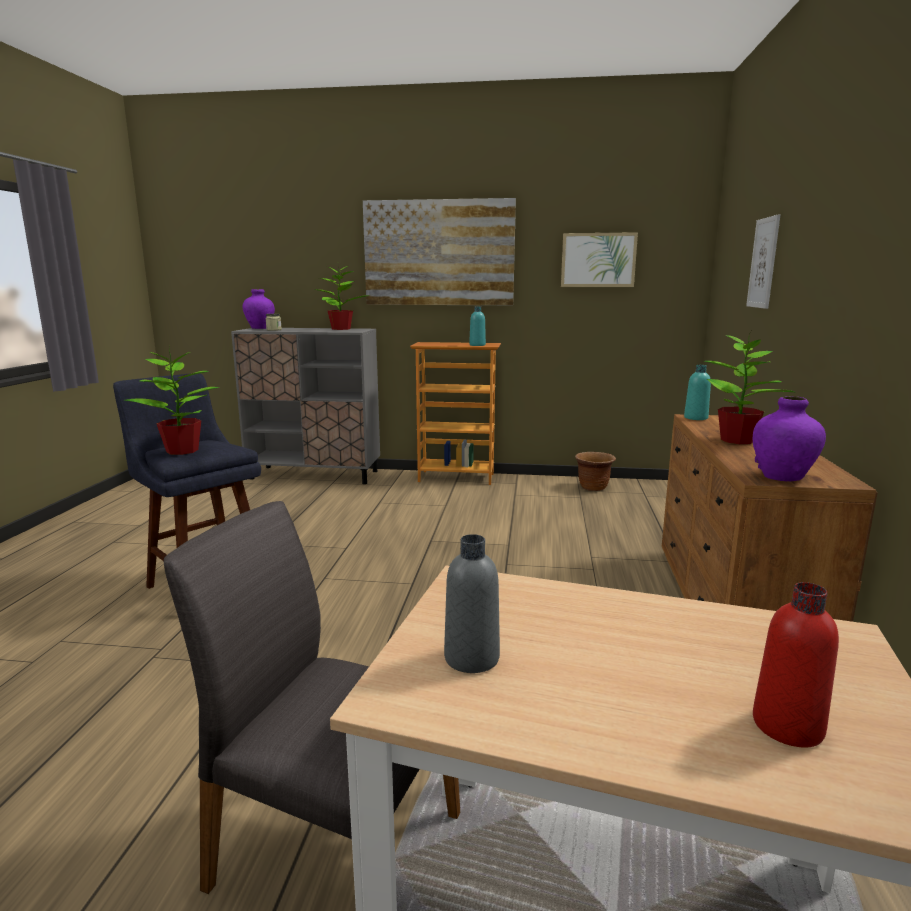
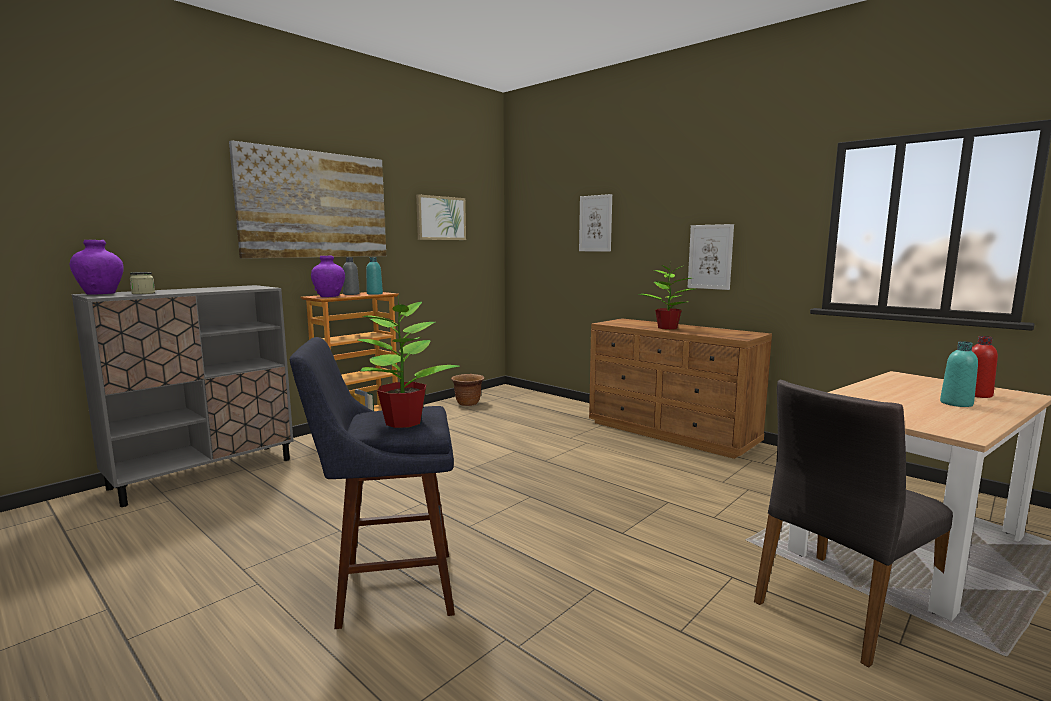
camera: 55 degrees left, 5 degrees down
potted plant [314,266,367,330] -> none
grey bottle [444,534,500,673] -> grey bottle moved to [343,257,360,295]
turquoise bottle [684,365,711,420] -> turquoise bottle moved to [940,341,978,407]
purple vase [753,396,826,481] -> purple vase moved to [311,256,345,297]
none -> picture [688,224,734,290]

